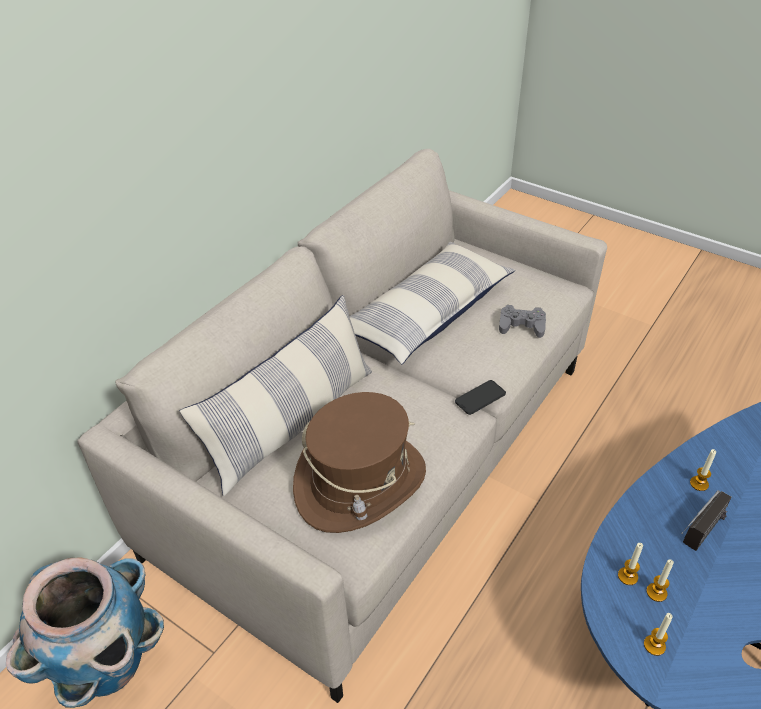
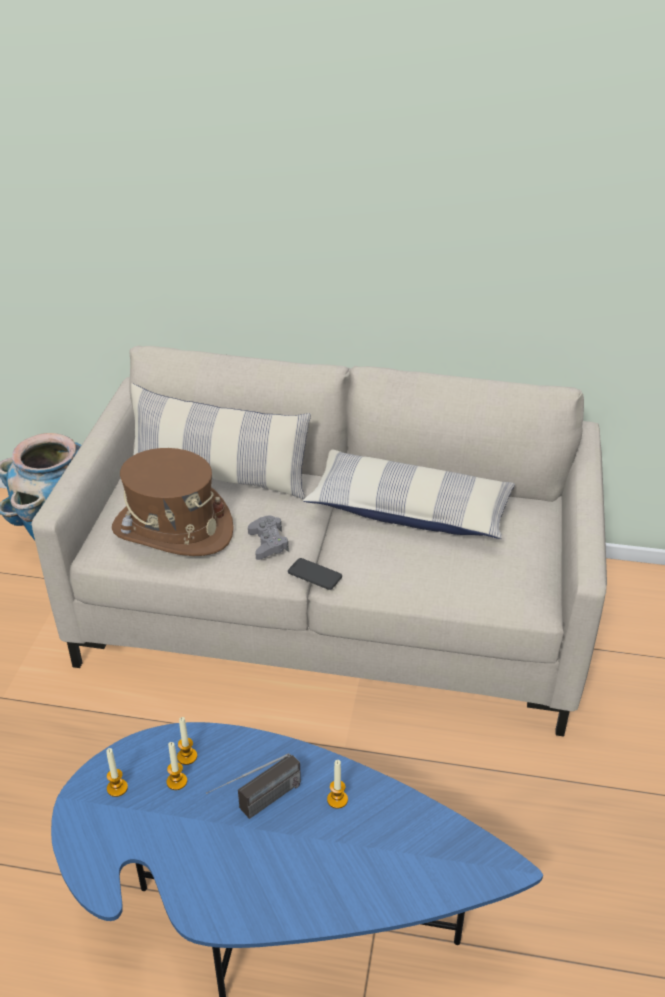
camera: 65 degrees right, 5 degrees down
grey game controller [499,305,546,338] -> grey game controller moved to [248,516,289,560]
radio [681,490,732,551] -> radio turned 60 degrees counterclockwise [206,753,301,819]

